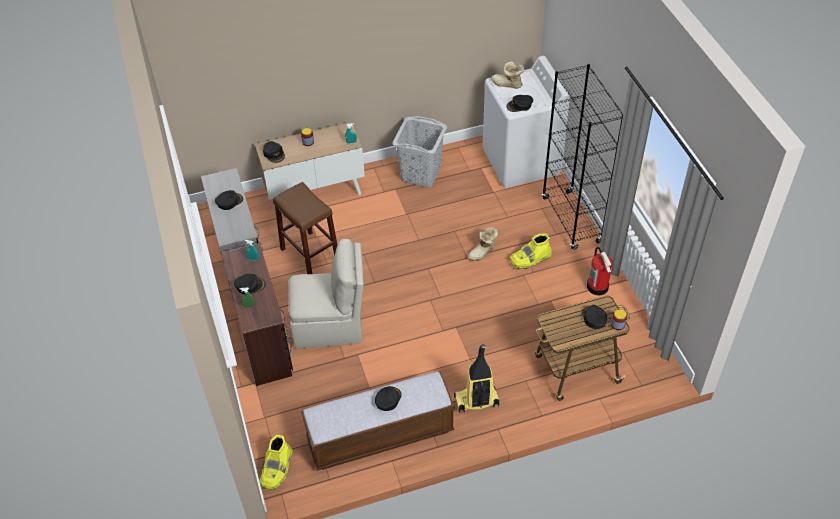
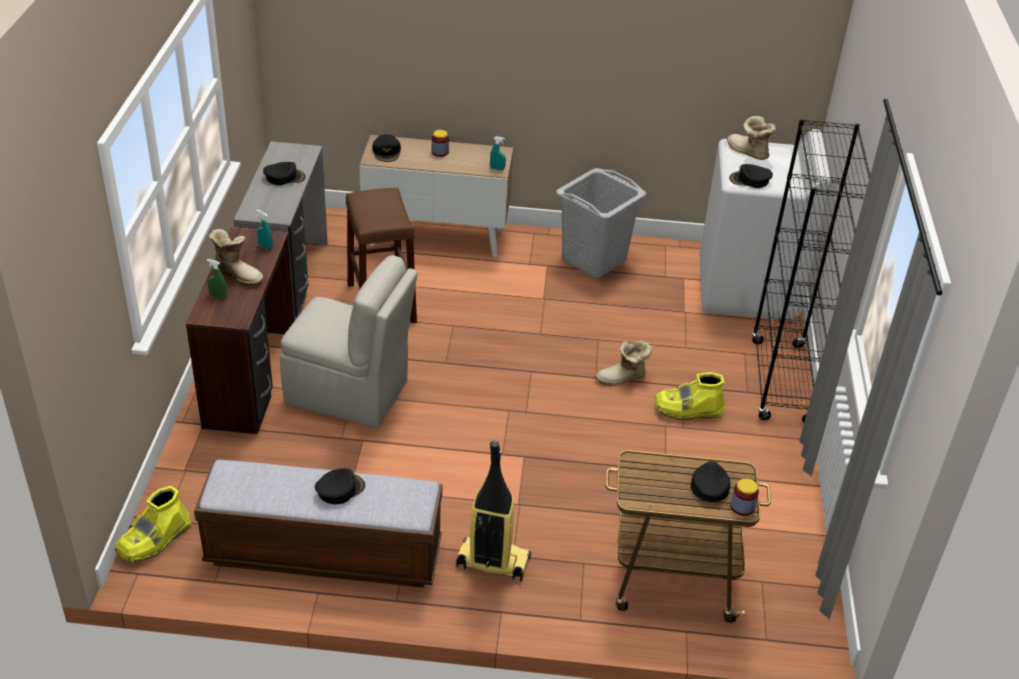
camera: 20 degrees right, 10 degrees down
black cap [234,274,266,294] -> boot [208,229,264,286]
fire extinguisher [587,247,612,296] -> none

